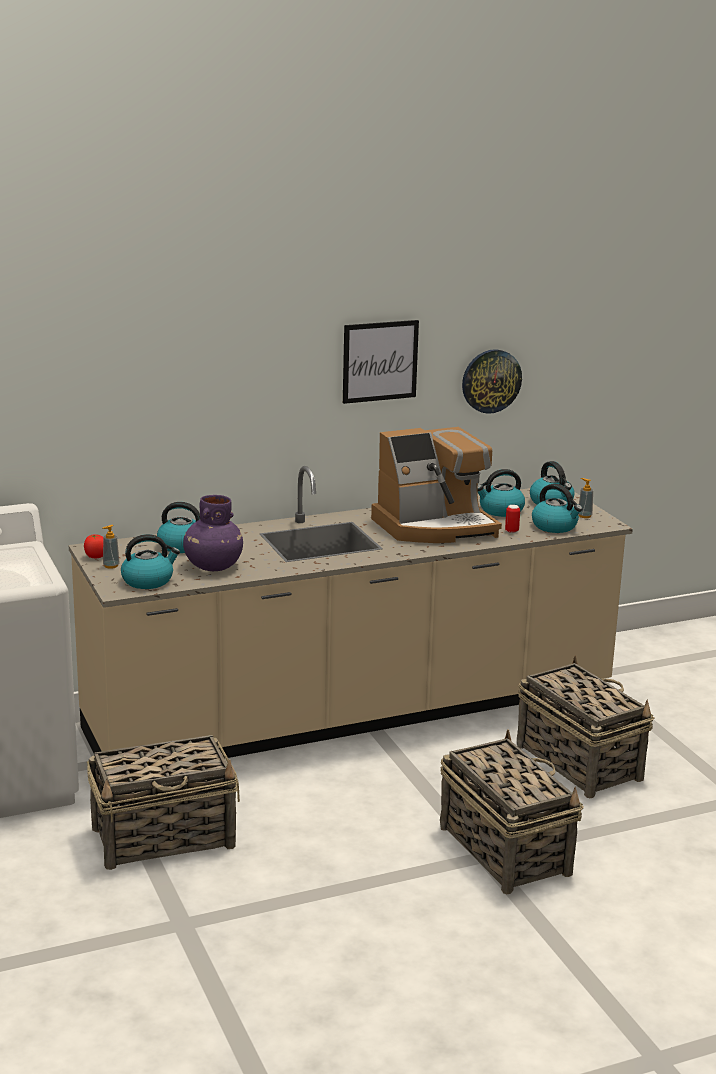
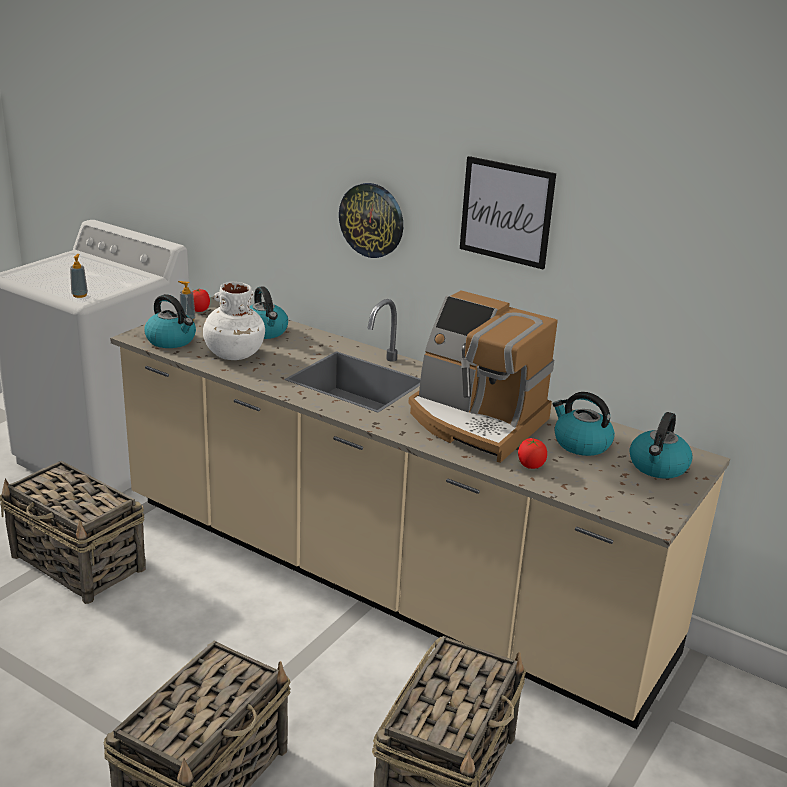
camera: 55 degrees right, 5 degrees up
purple vase [183,495,243,571] -> white vase [203,282,265,360]
wall clock [462,349,522,414] -> wall clock moved to [339,183,403,258]
can [505,505,520,533] -> tomato [518,438,547,469]
kettle [532,484,583,533] -> none
soap dispenser [579,478,593,518] -> soap dispenser moved to [70,254,88,298]

